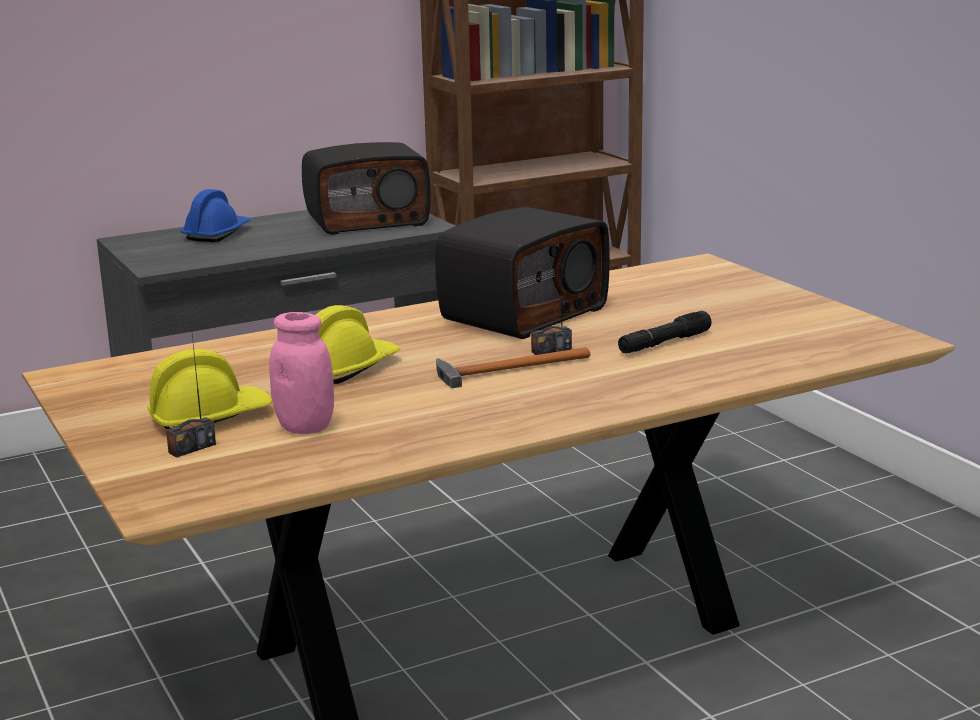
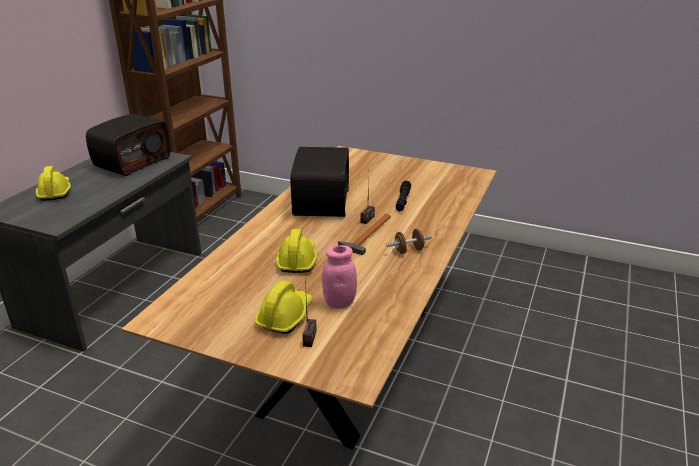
camera: 40 degrees left, 10 degrees up
blue hard hat [180,189,251,242] -> yellow hard hat [36,166,71,201]
none -> brown dumbbell [386,229,432,254]

